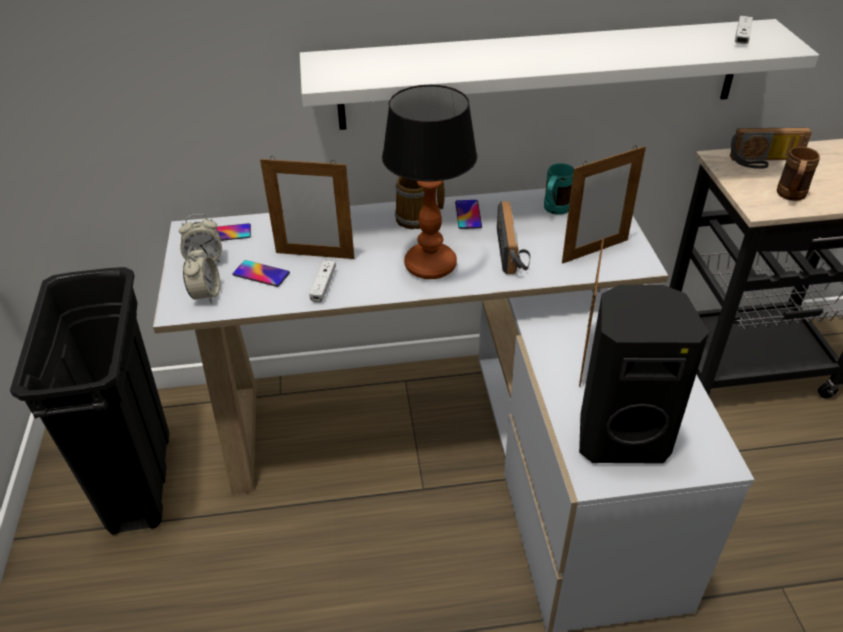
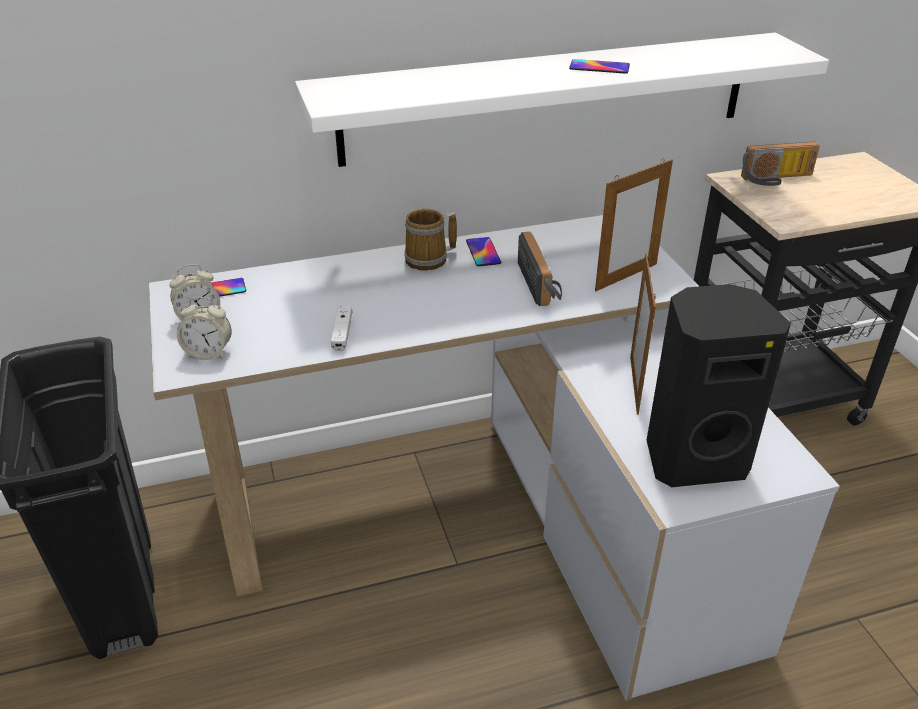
camera: 10 degrees left, 5 degrees down
alarm clock [183,246,220,304] -> alarm clock turned 105 degrees clockwise [177,297,232,360]
phone [232,260,290,287] -> phone moved to [569,59,630,74]
picture frame [260,156,354,259] -> none
table lamp [382,85,477,279] -> none
turquoise mug [544,163,574,215] -> none
white game controller [735,16,753,44] -> none
brown mug [777,147,820,201] -> none

